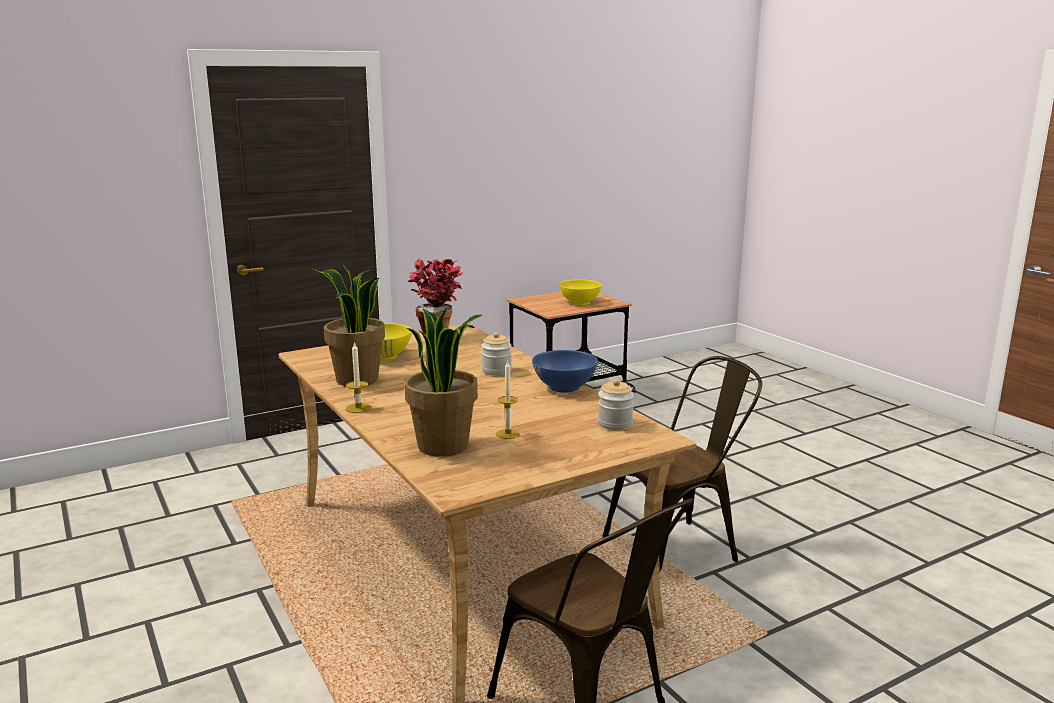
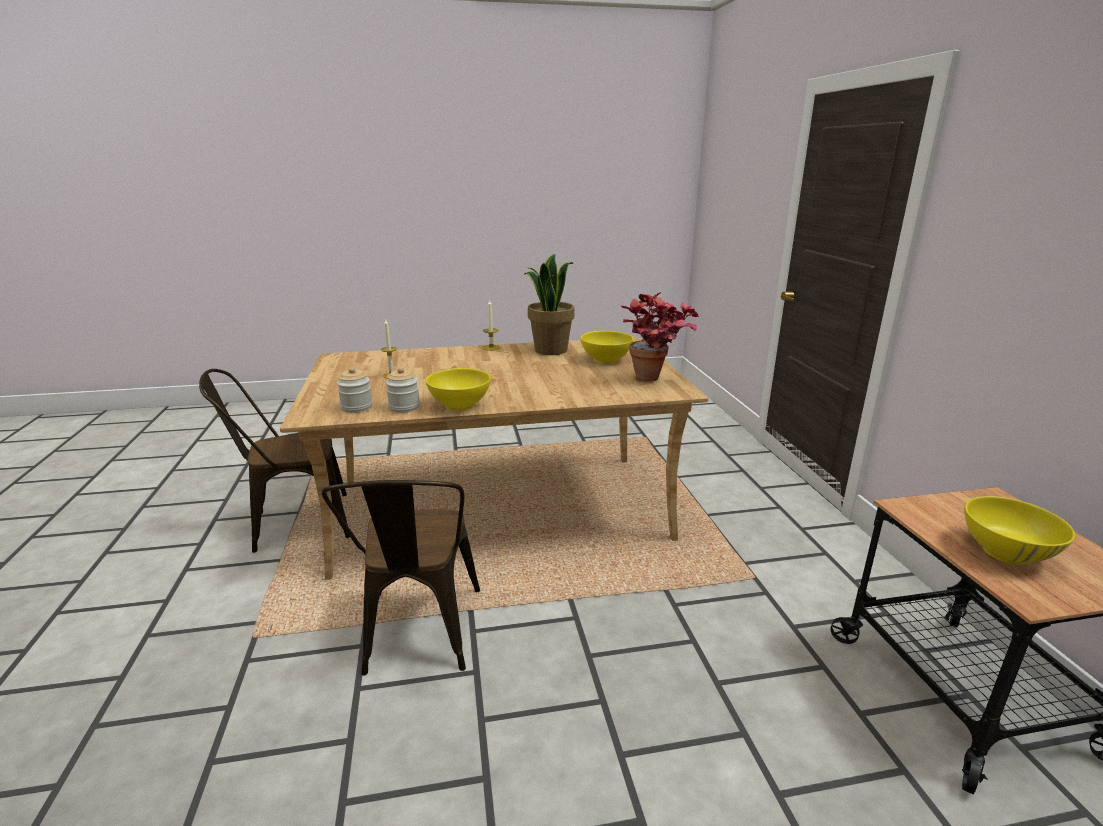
camera: 110 degrees right, 5 degrees up
potted plant [404,308,482,457] -> none
jar [481,332,512,376] -> jar moved to [386,367,420,413]
blue bowl [532,350,598,393] -> yellow bowl [426,368,491,411]

